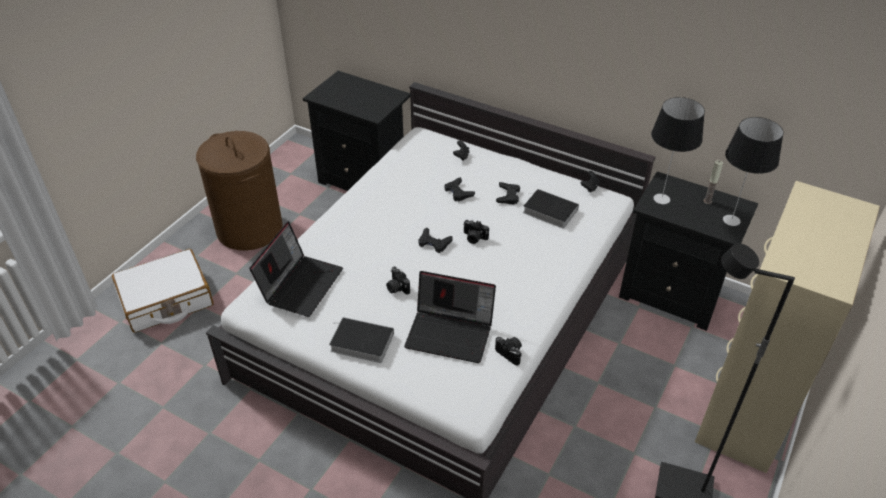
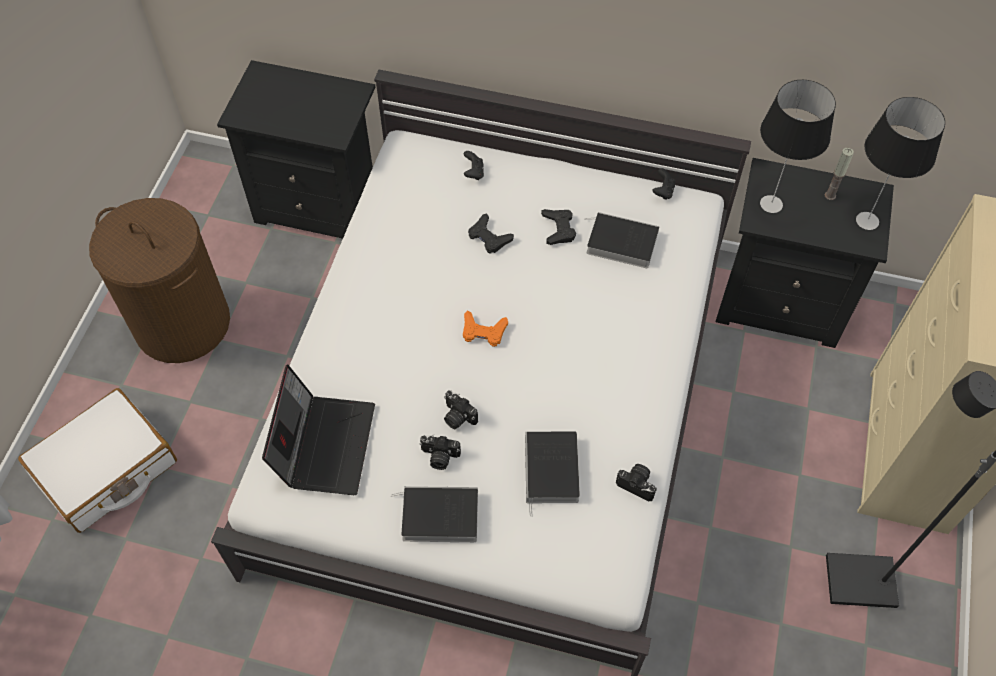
camera: 15 degrees left, 15 degrees up
laptop [404,271,496,363] -> book [525,432,580,517]
black game controller [418,227,453,253] -> orange game controller [463,310,508,347]
camera [463,220,489,244] -> camera moved to [419,434,461,470]

